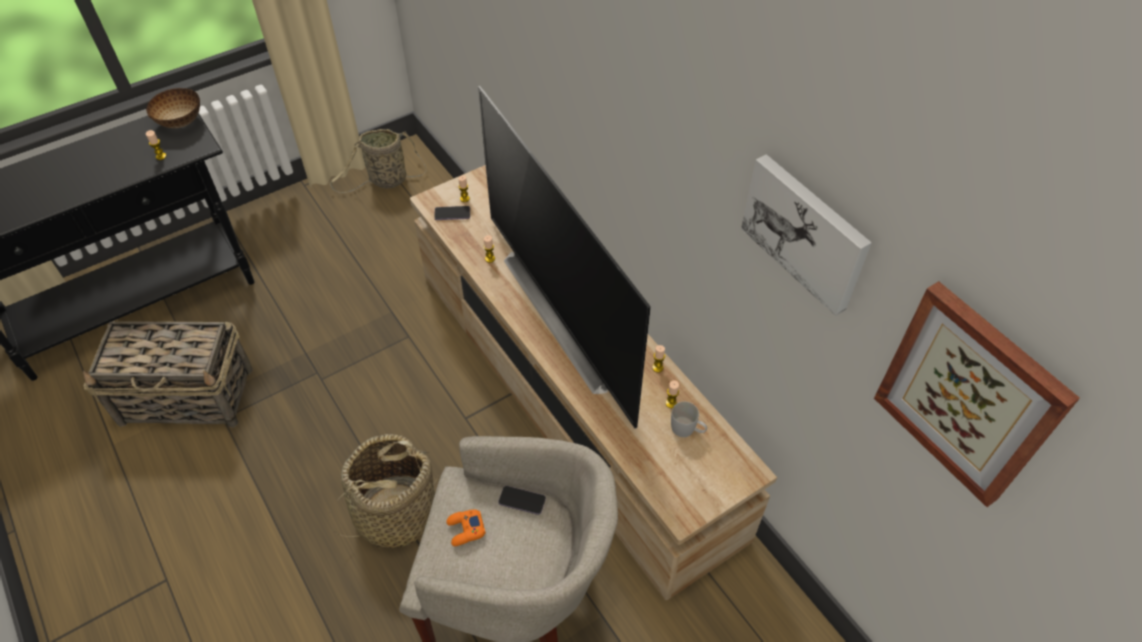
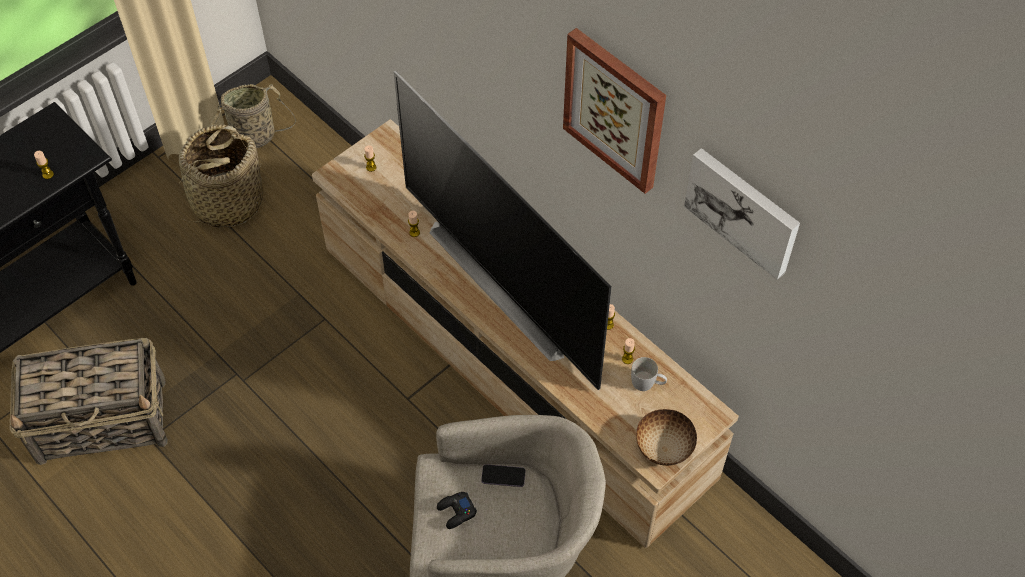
camera: 10 degrees left, 5 degrees up
bowl [146,88,200,128] -> bowl moved to [636,409,697,466]
basket [331,434,440,548] -> basket moved to [175,124,263,228]
phone [434,206,470,220] -> none
orange game controller [446,509,486,546] -> black game controller [437,492,477,529]
picture [874,281,1080,507] -> picture moved to [563,28,666,194]

